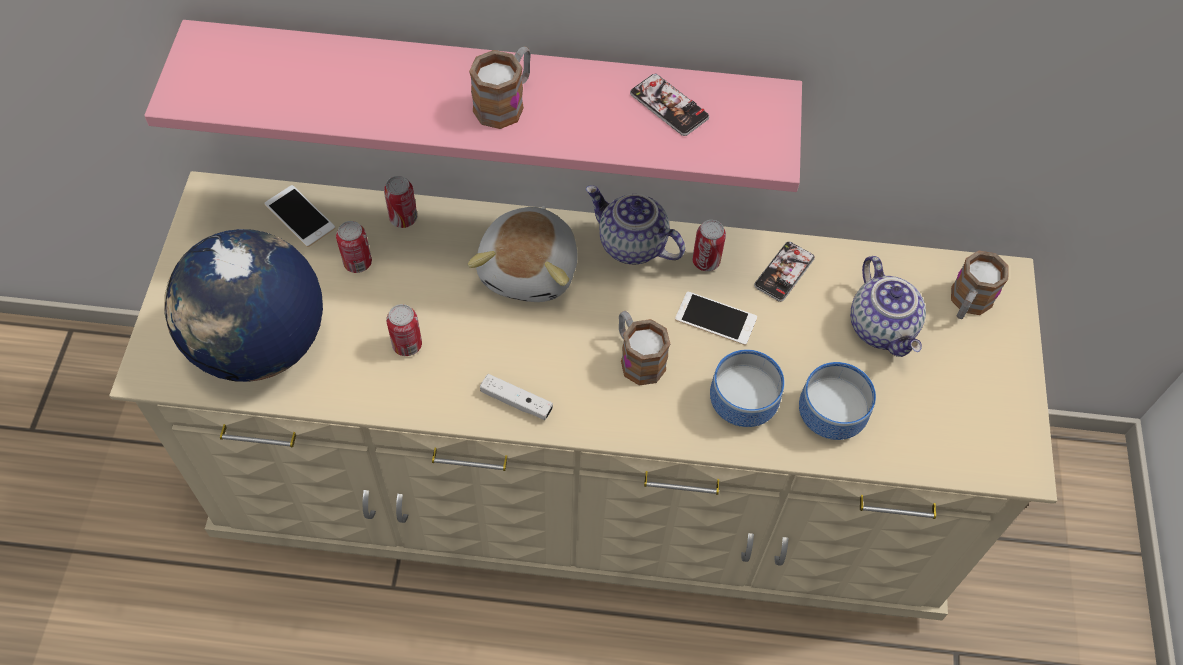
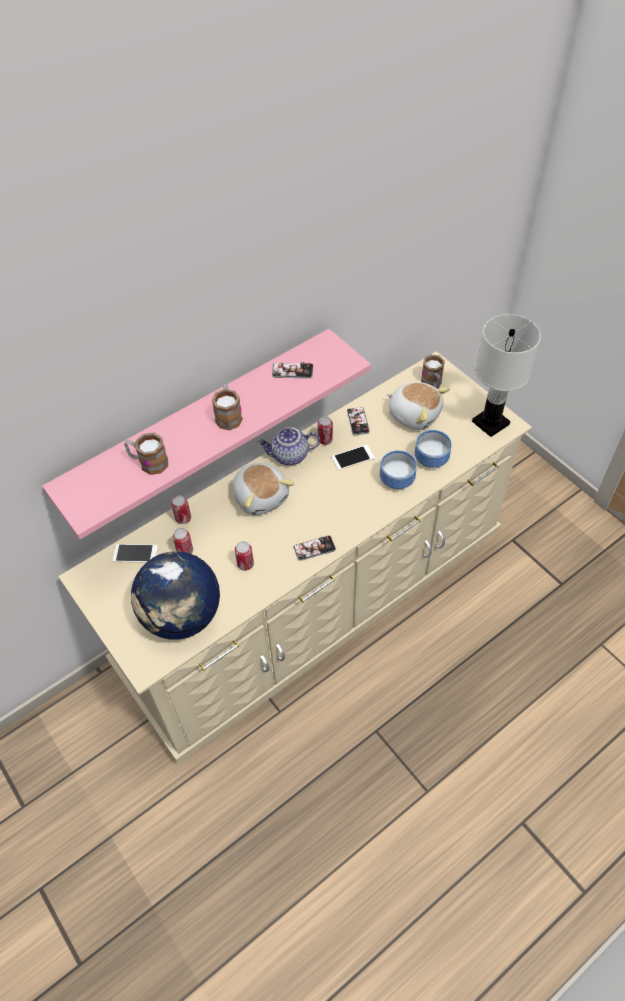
camera: 40 degrees left, 5 degrees down
white game controller [480,374,553,420] -> phone [294,535,336,561]
mug [619,311,670,385] -> mug moved to [124,433,168,475]
teapot [850,256,926,357] -> plush toy [386,382,450,430]
none -> white table lamp [472,314,541,437]

